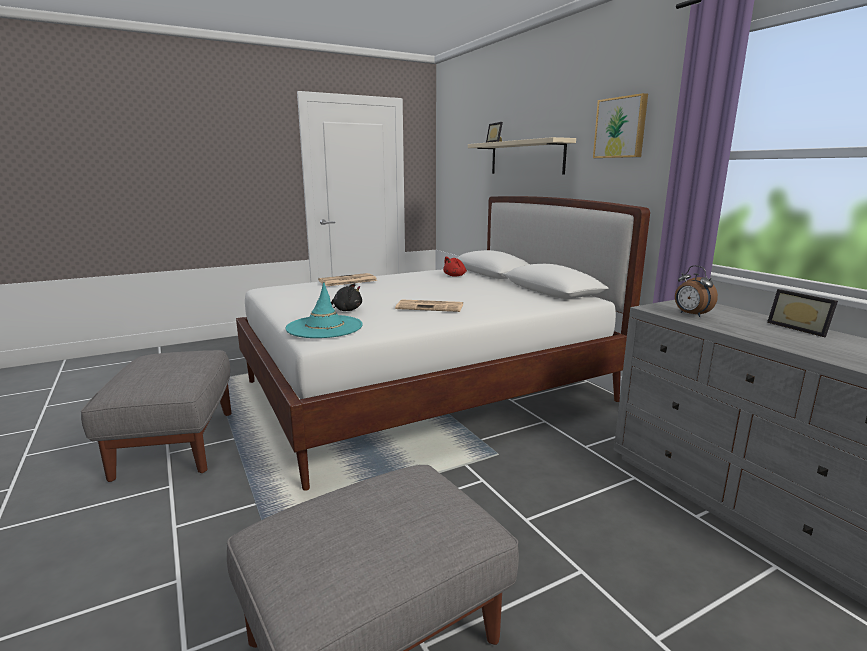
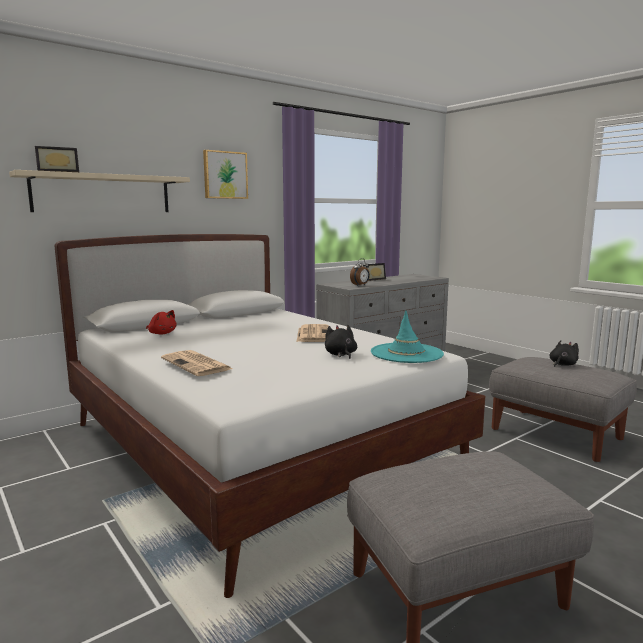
camera: 100 degrees left, 5 degrees down
none -> black plush toy [550,340,579,367]

